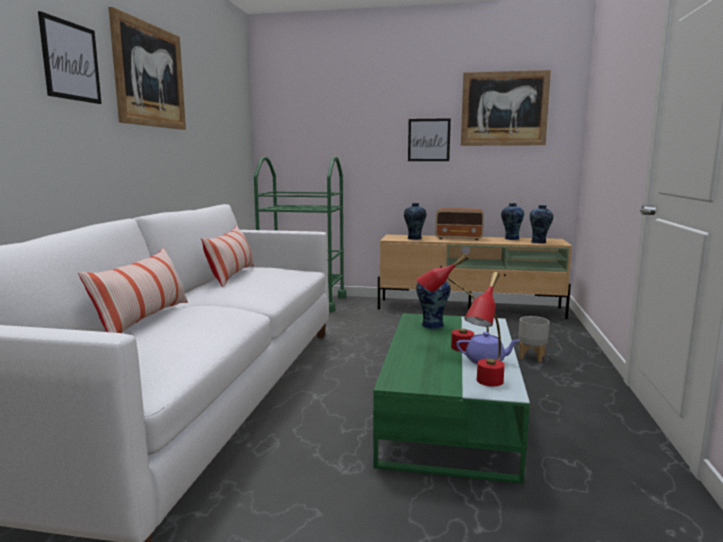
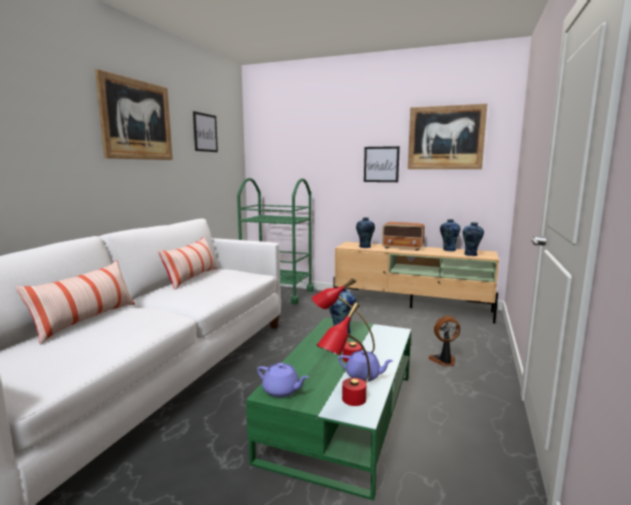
camera: 10 degrees right, 0 degrees up
picture [38,11,102,104] -> picture moved to [193,111,218,152]
grey planter [518,316,550,362] -> fan [428,316,460,366]
none -> purple teapot [257,363,309,397]

